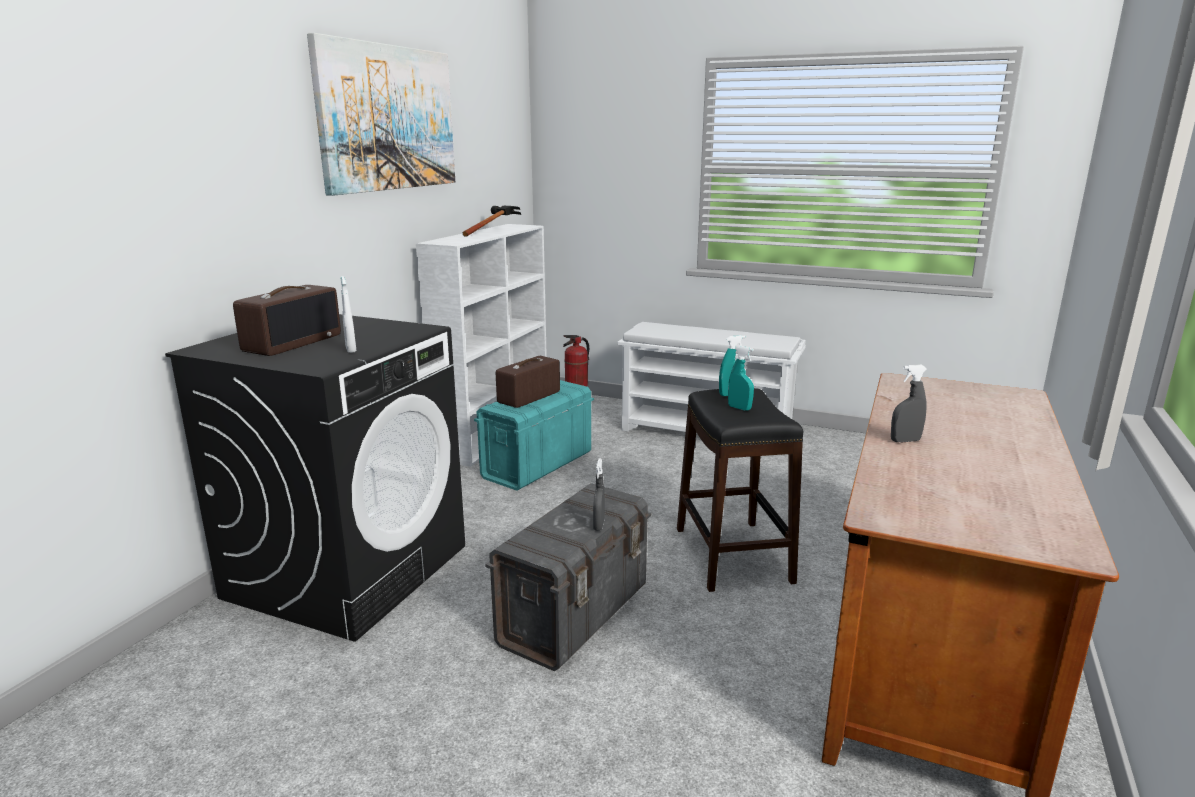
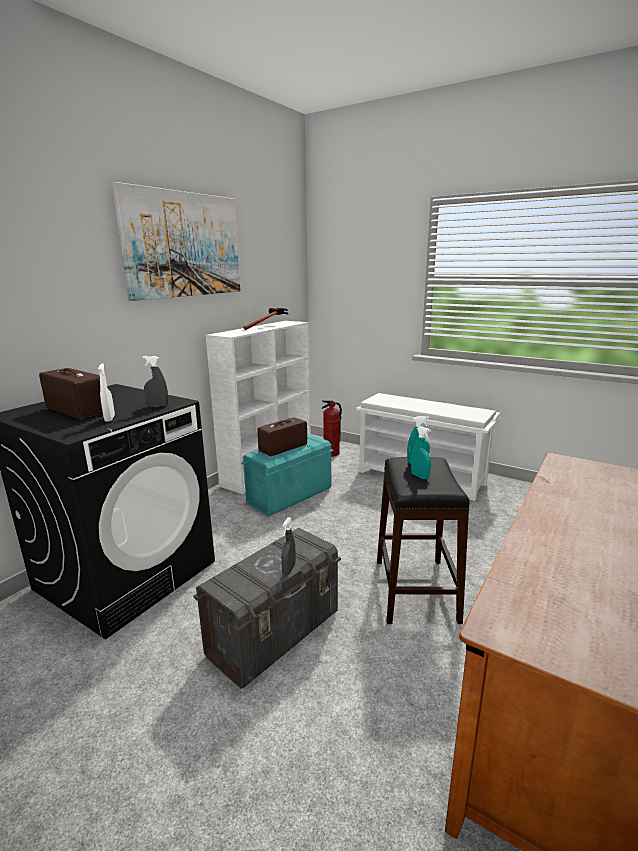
camera: 10 degrees right, 0 degrees up
radio [233,285,341,356] -> radio turned 90 degrees counterclockwise [39,368,103,420]
grey spray bottle [891,365,927,442] -> grey spray bottle moved to [142,356,168,407]

